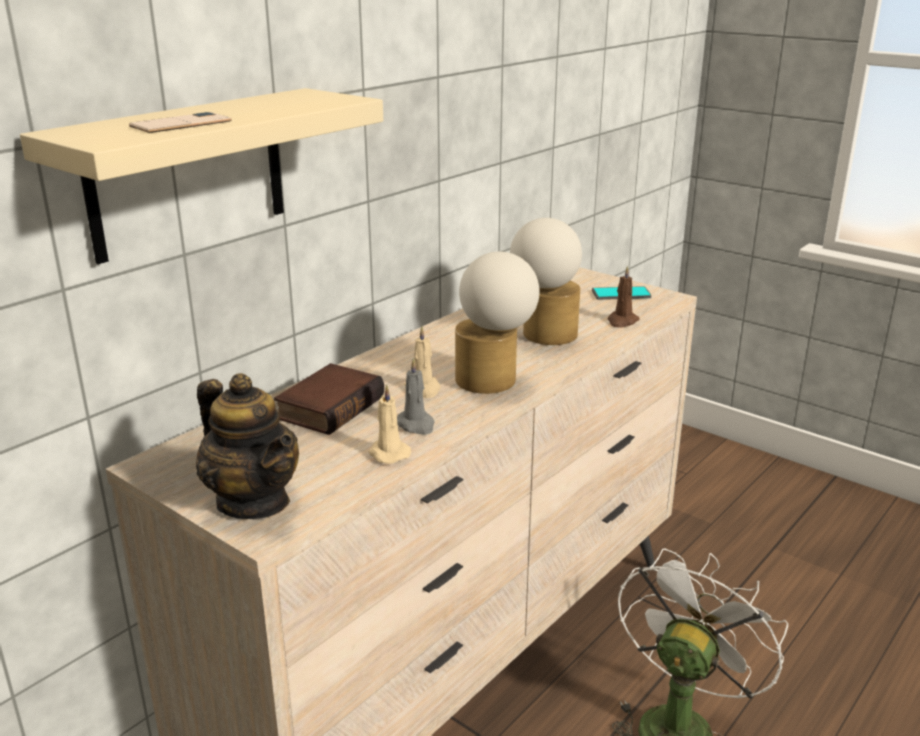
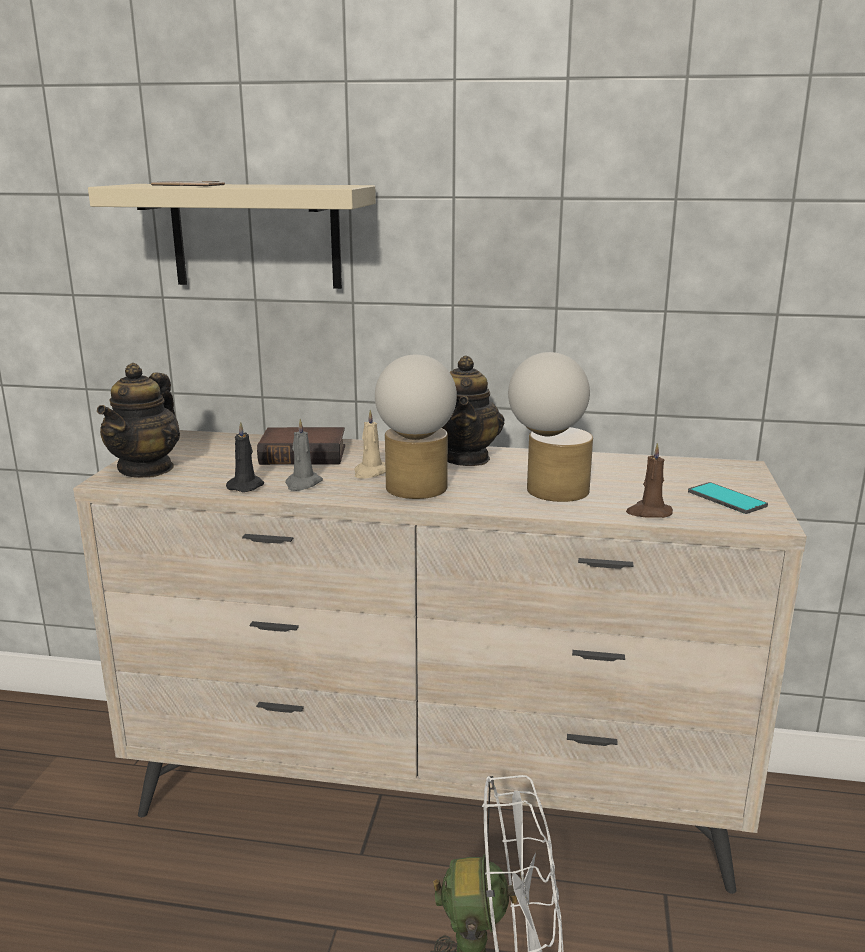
camera: 60 degrees right, 5 degrees down
beige candle [368,385,411,464] -> black candle [226,422,264,492]
none -> teapot [442,355,504,466]

